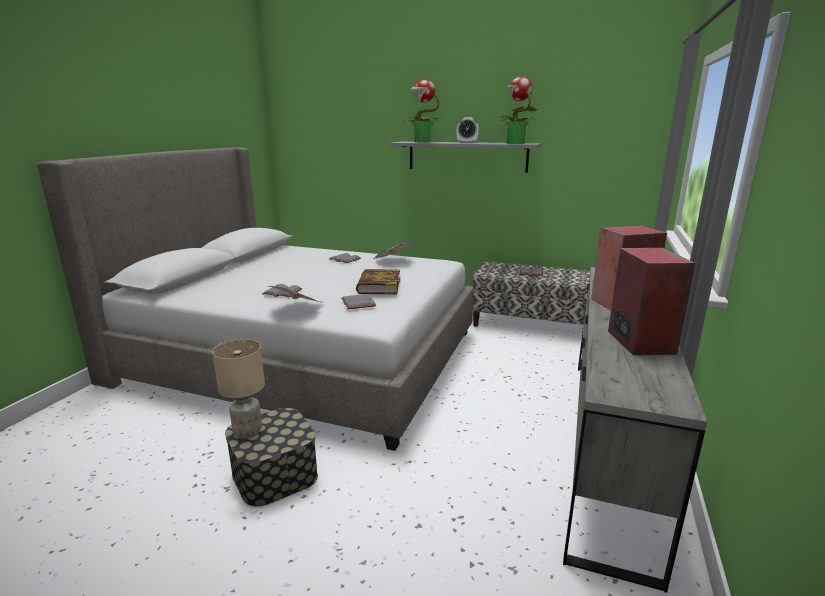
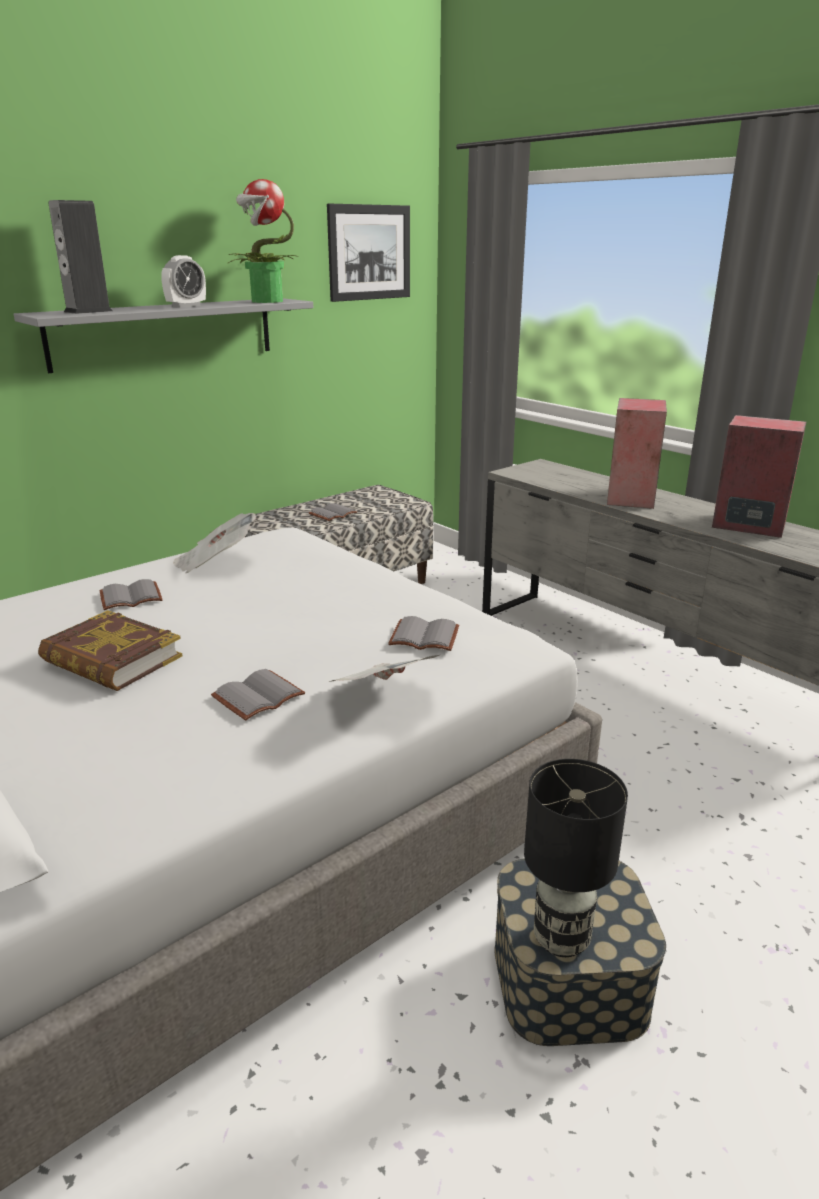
camera: 60 degrees left, 5 degrees up
beige table lamp [212,339,265,439] -> black table lamp [524,759,628,957]
book [356,269,400,295] -> book moved to [38,610,182,691]
potted plant [404,79,440,142] -> speaker [49,200,113,314]
none -> picture [327,204,410,302]

